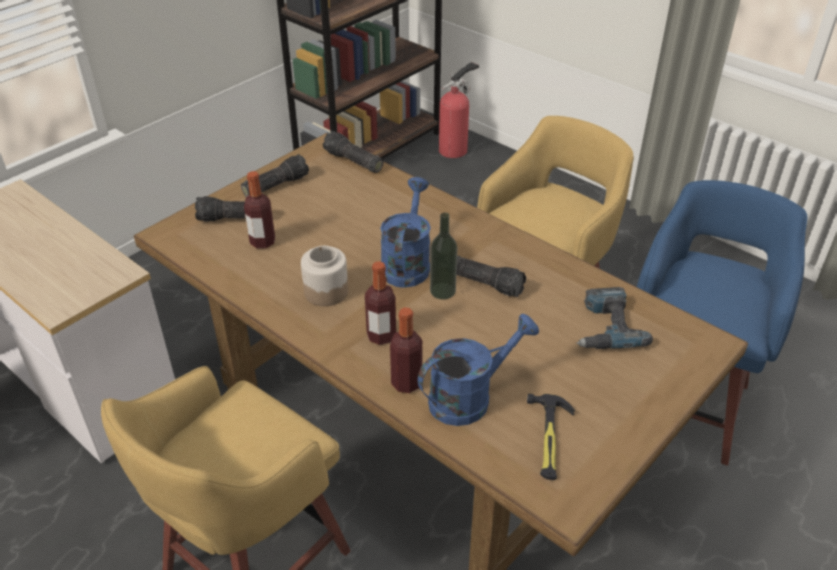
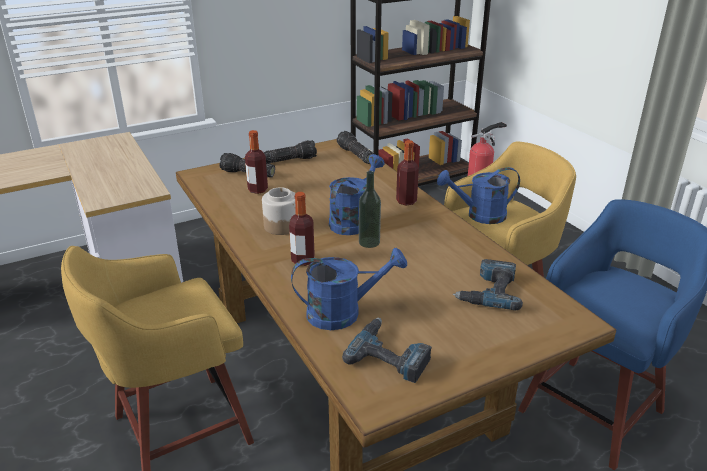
camera: 20 degrees right, 10 degrees down
bottle [390,307,422,393] -> bottle moved to [396,140,419,205]
flashlight [456,256,526,297] -> none
hammer [527,394,575,480] -> power drill [342,318,432,383]
none -> blue watering can [437,167,520,224]

